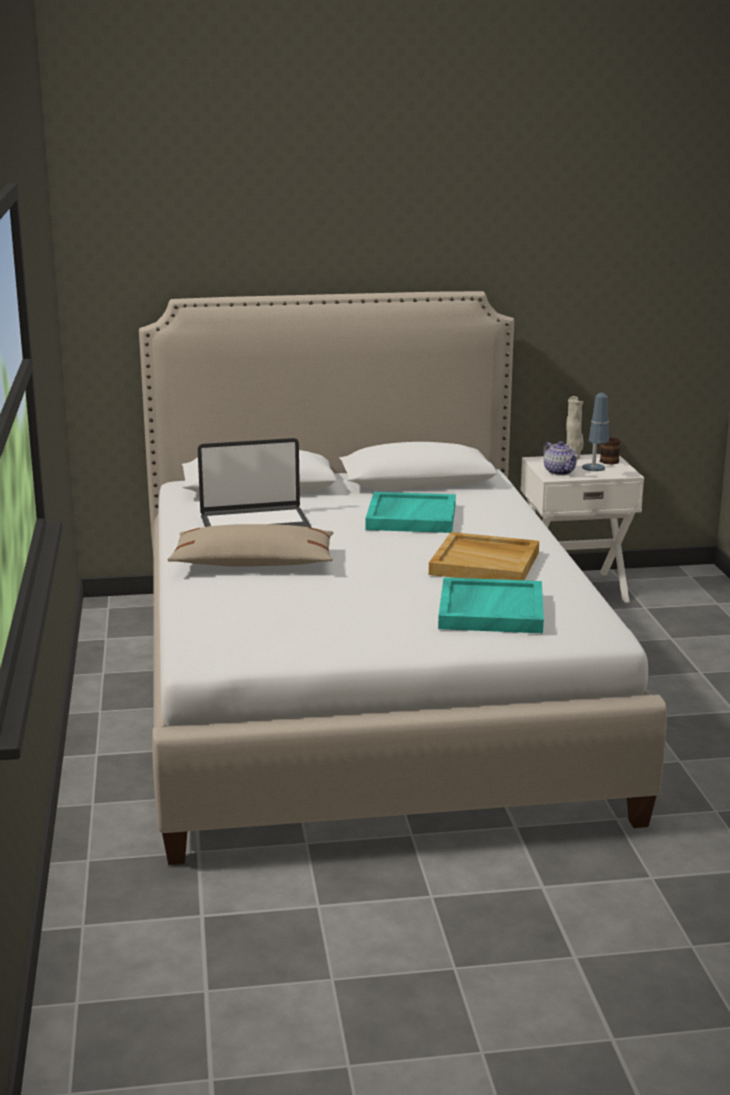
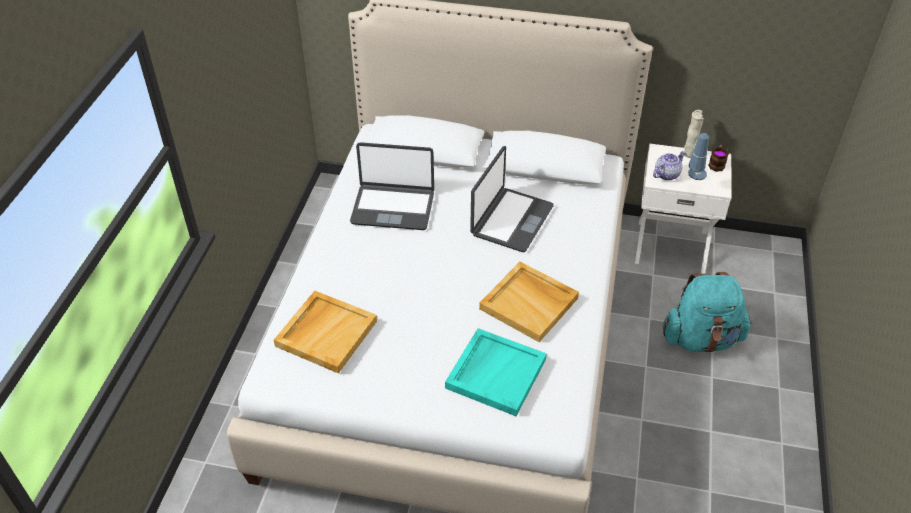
camera: 20 degrees right, 25 degrees up
beige pillow [167,524,334,567] -> none
turquoise tray [365,492,456,533] -> laptop [470,146,554,252]
teapot [543,441,578,475] -> teapot turned 120 degrees counterclockwise [653,151,686,181]
none -> beige tray [274,291,377,374]
none -> turquoise backpack [663,272,752,353]

